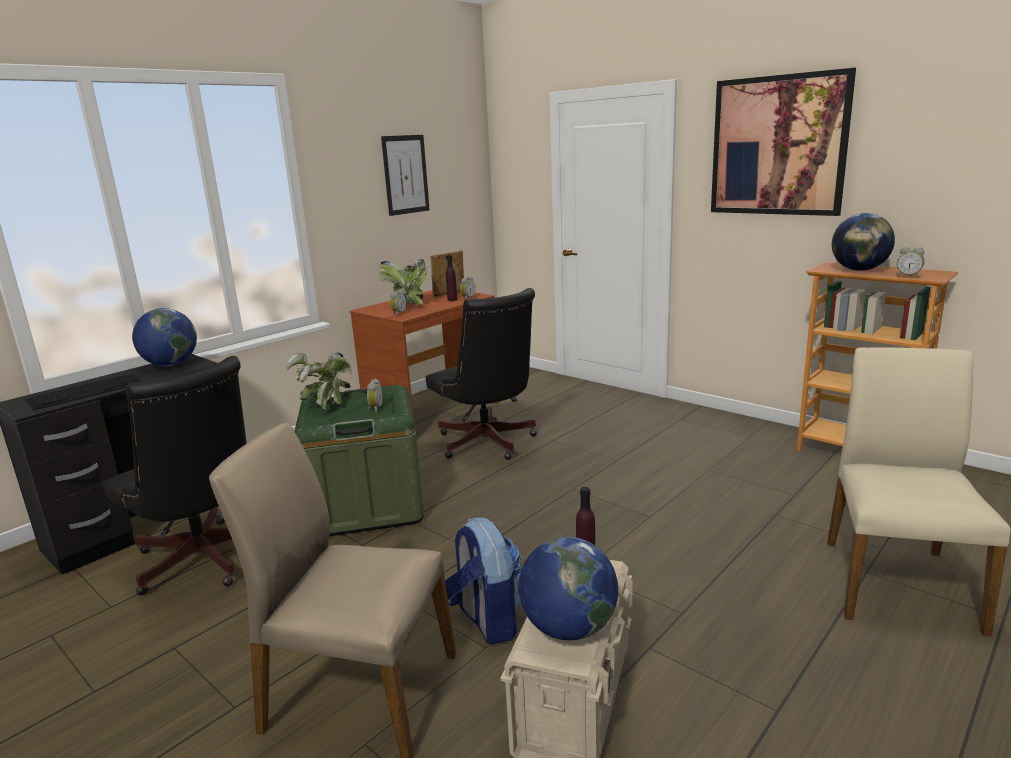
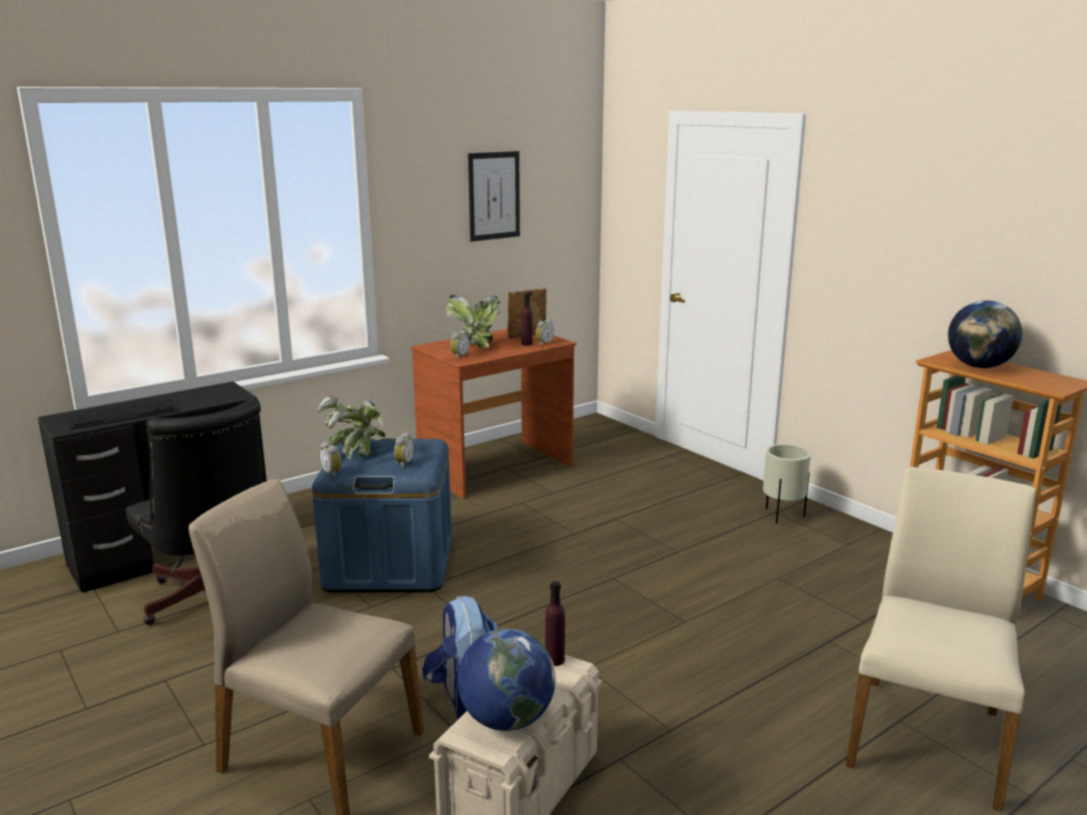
camera: 10 degrees right, 0 degrees up
globe [132,308,197,366] -> none
green storage box [294,385,424,536] -> blue storage box [312,439,452,592]
black office chair [426,288,537,460] -> none
picture [711,68,856,216] -> none
alarm clock [897,247,925,278] -> alarm clock moved to [319,441,341,478]
none -> beige planter [763,444,811,524]

